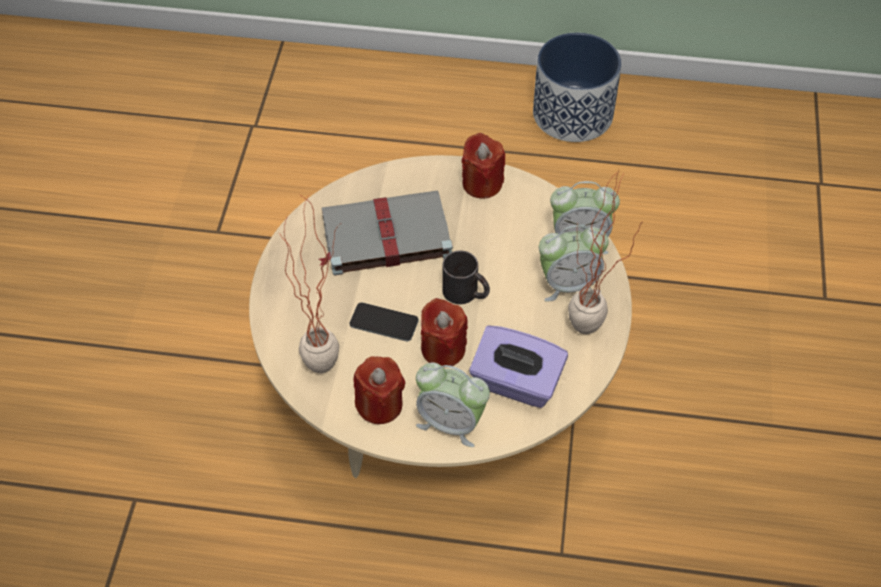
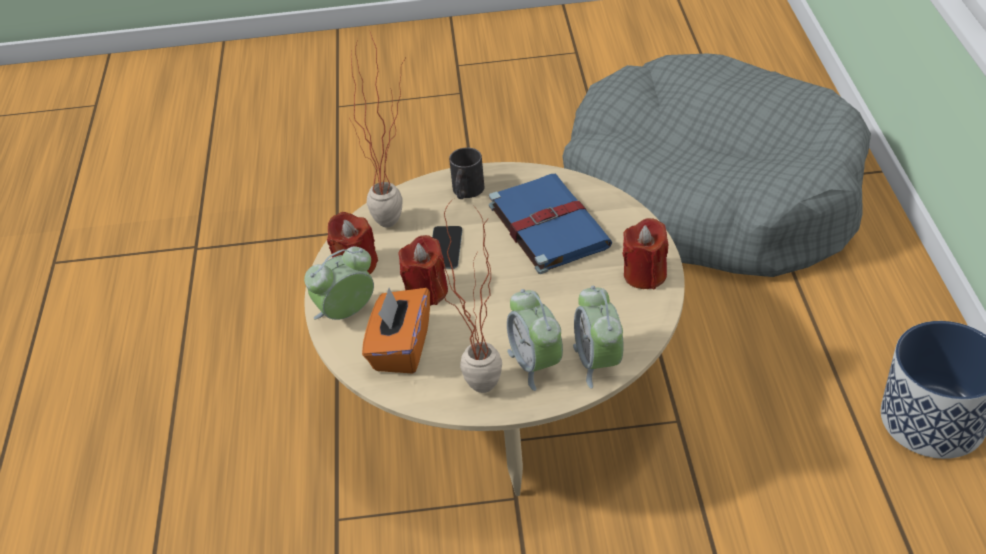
camera: 80 degrees right, 10 degrees down
grey book [319,191,453,275] -> blue book [489,174,612,274]
alarm clock [416,362,490,447] -> alarm clock turned 45 degrees clockwise [304,247,374,320]
black mug [442,250,490,304] -> black mug moved to [449,148,484,199]
purple tissue box [469,325,568,408] -> orange tissue box [362,288,430,374]
none -> grey dog bed [562,53,871,277]

